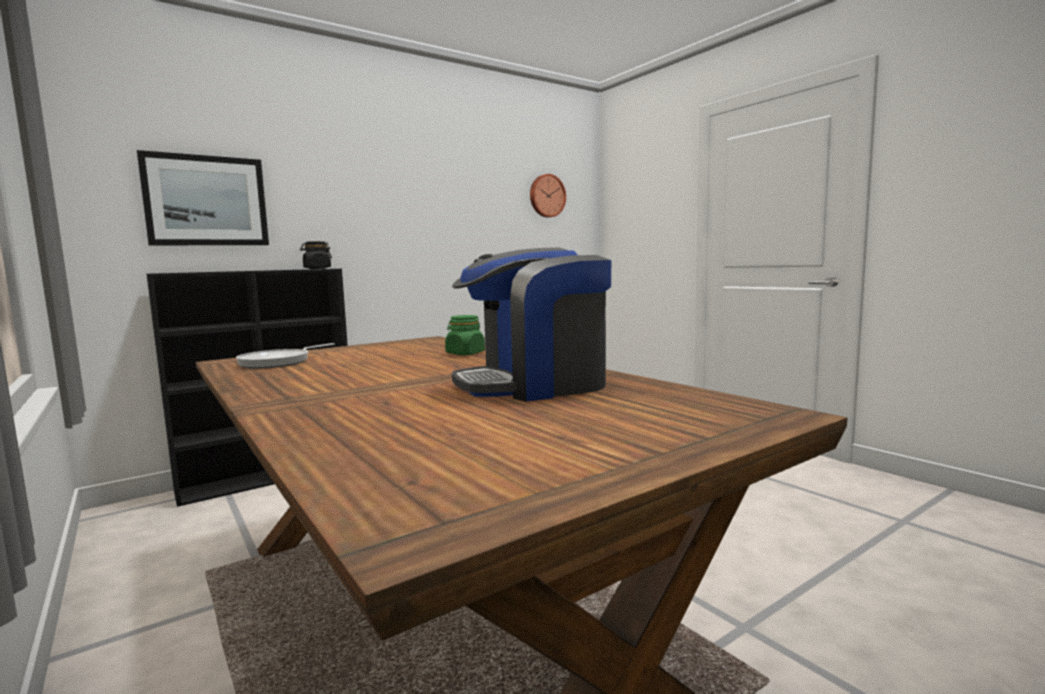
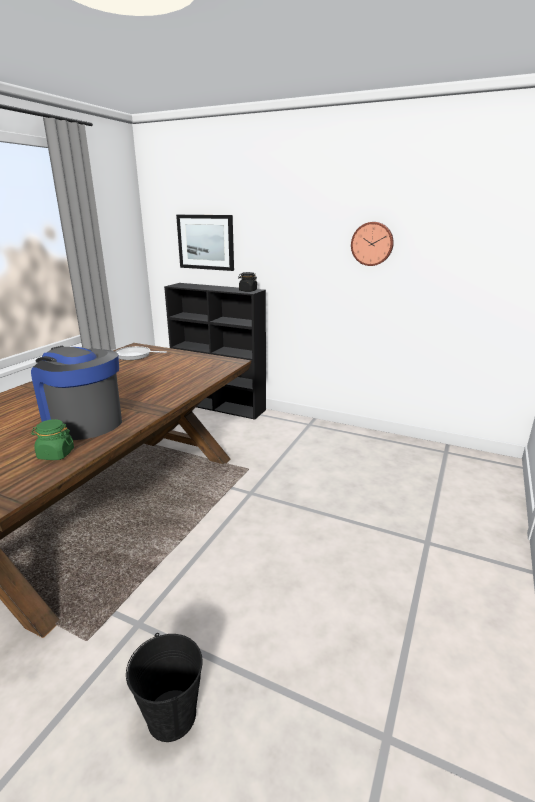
camera: 60 degrees right, 15 degrees up
green jar [445,315,485,355] -> green jar moved to [31,419,74,460]
wall clock [530,174,566,218] -> wall clock moved to [351,222,394,266]
none -> black bucket [126,633,203,742]

